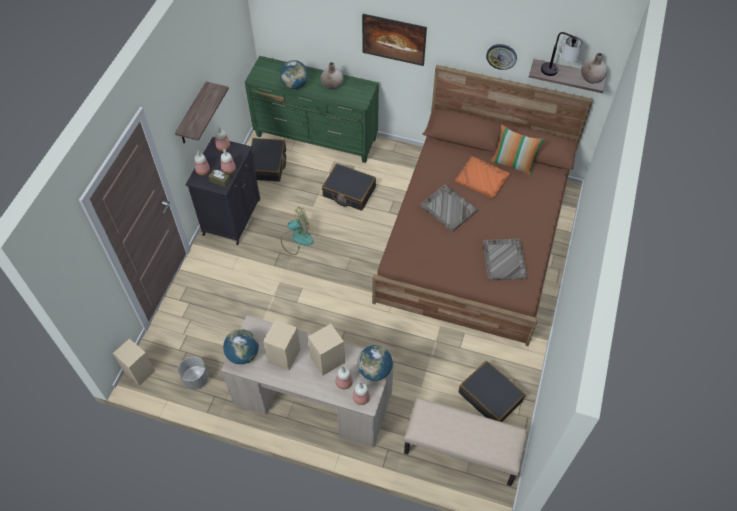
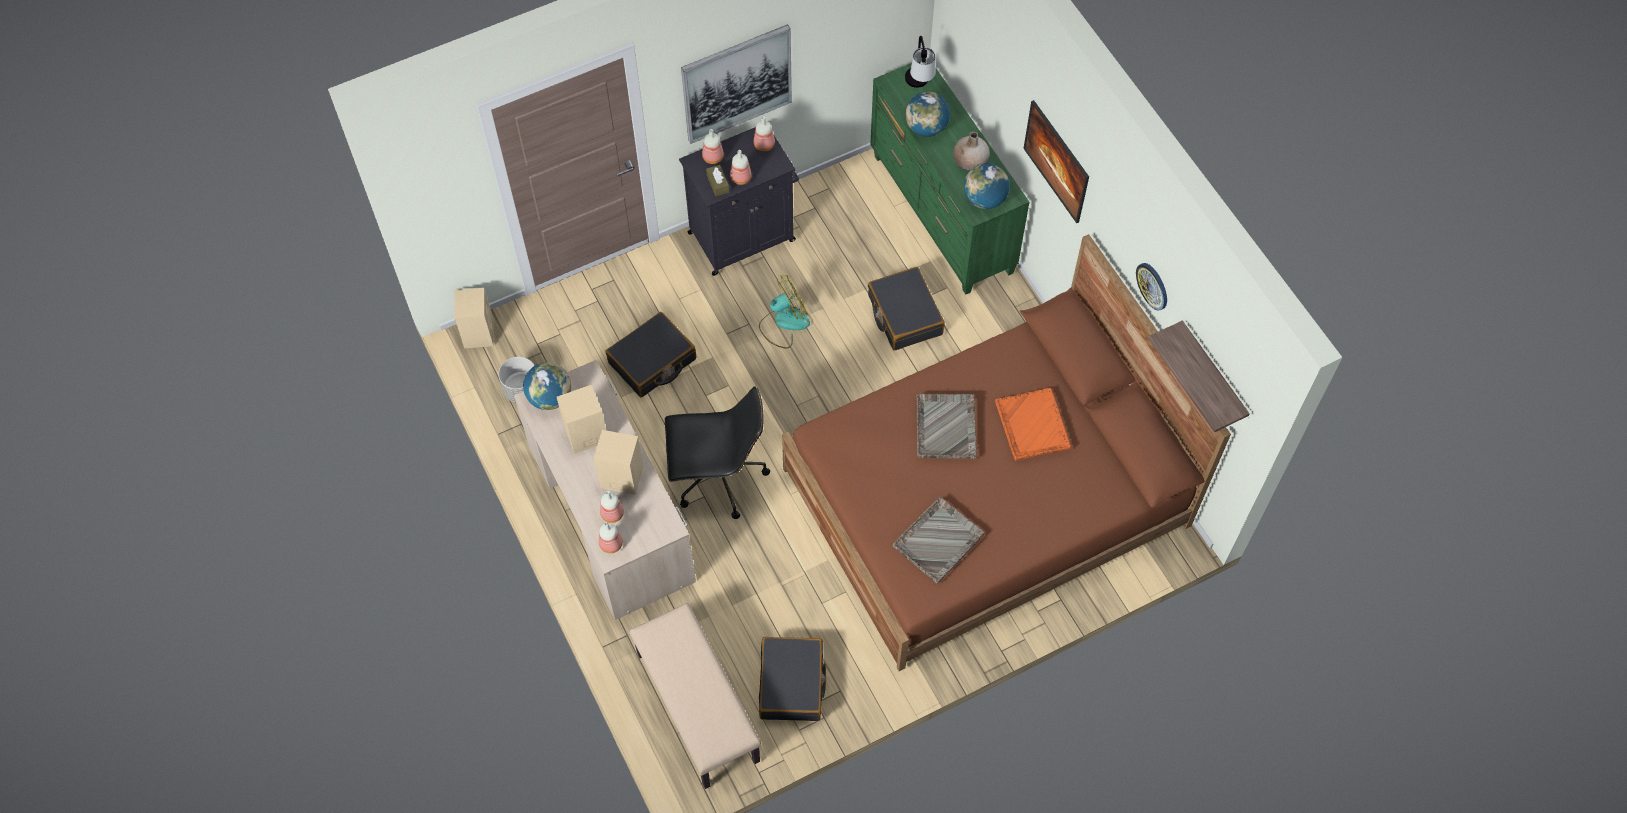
camera: 45 degrees right, 5 degrees up
shelf [175,82,229,144] -> picture [681,24,792,144]
black suitcase [251,138,286,182] -> black suitcase moved to [605,312,696,397]
fan [281,207,313,255] -> fan turned 60 degrees counterclockwise [759,275,810,349]
globe [357,345,393,381] -> globe moved to [964,163,1010,209]
pillow [491,125,544,176] -> none
table lamp [541,32,582,76] -> table lamp moved to [905,36,936,88]
beige vase [581,53,607,84] -> none
none -> black office chair [665,386,770,519]

